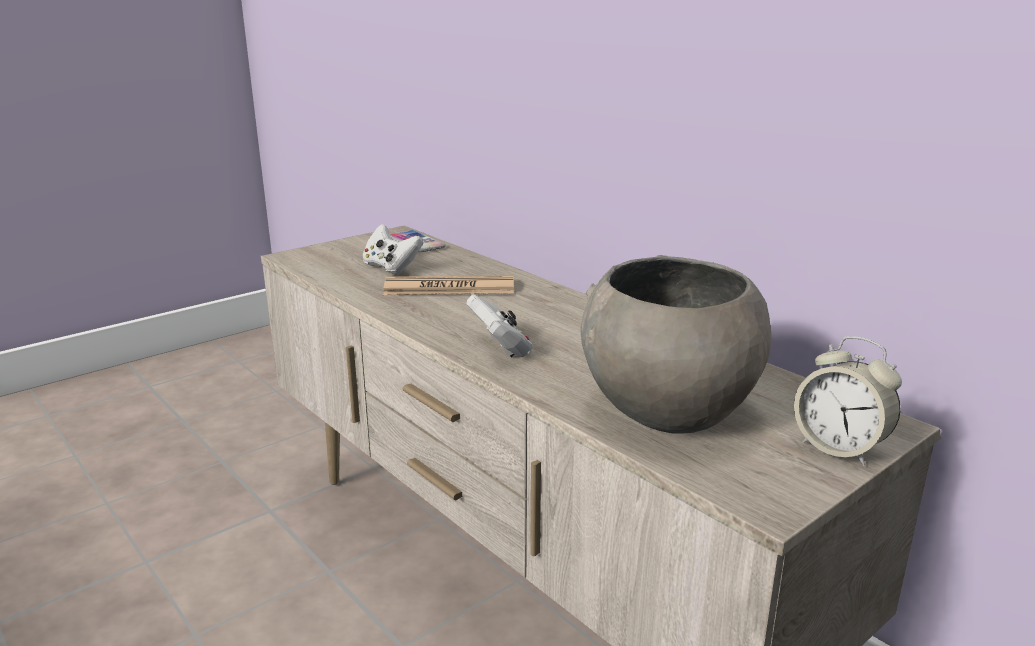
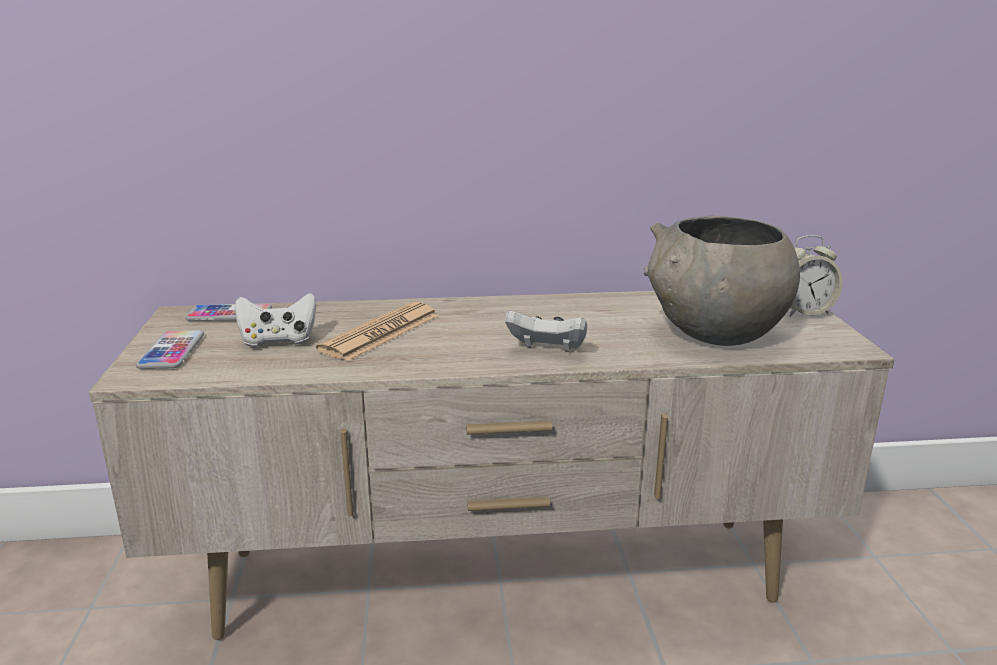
camera: 55 degrees left, 0 degrees up
none -> phone [136,330,204,369]

